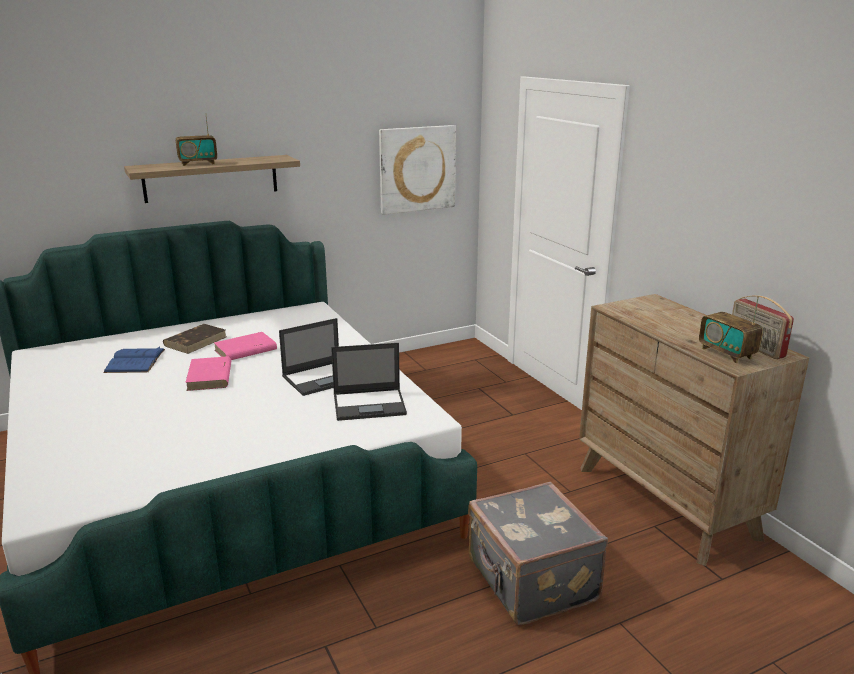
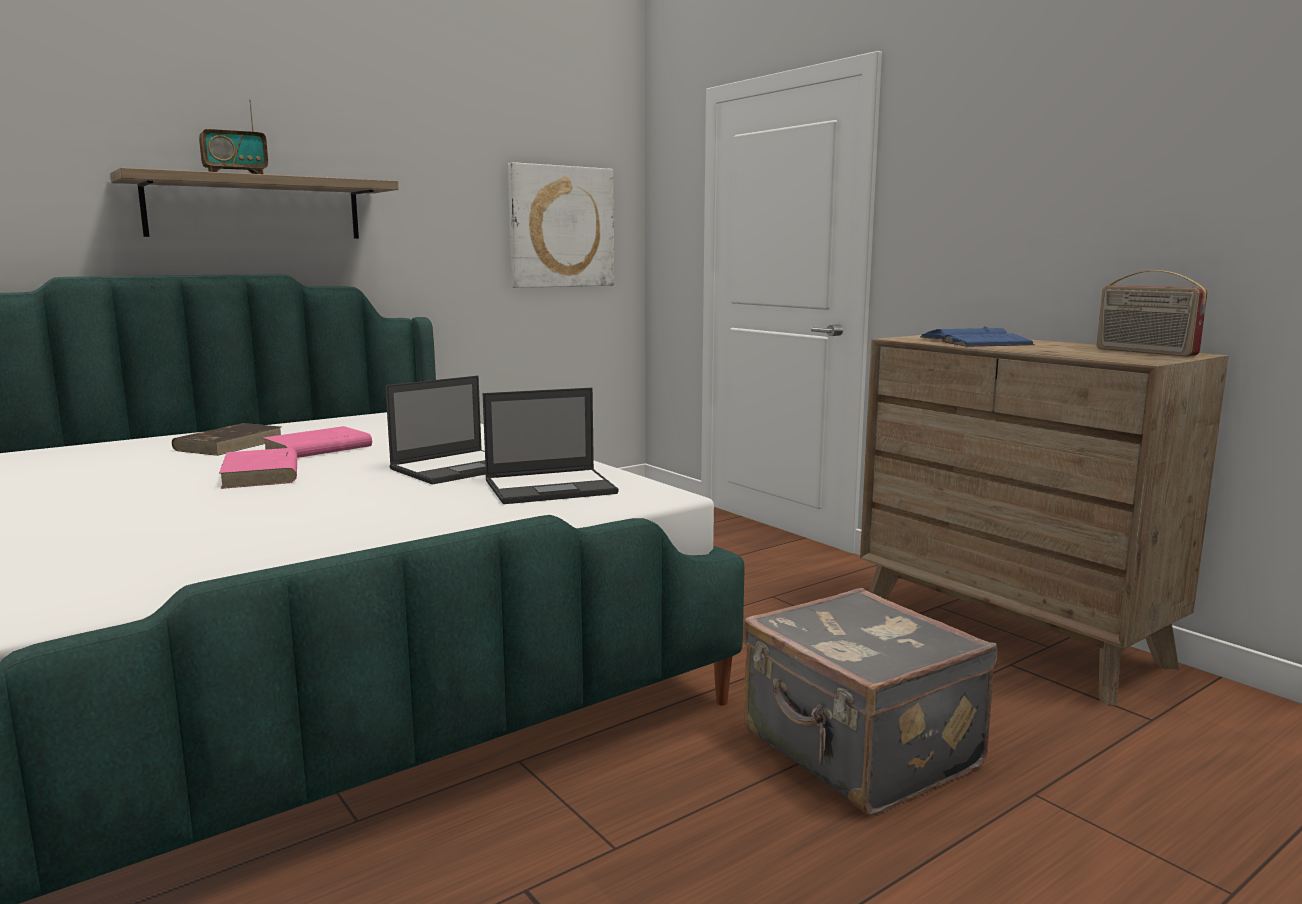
camera: 10 degrees left, 10 degrees down
blue book [103,346,165,373] -> blue book moved to [920,326,1035,347]
radio [699,296,763,363] -> none

